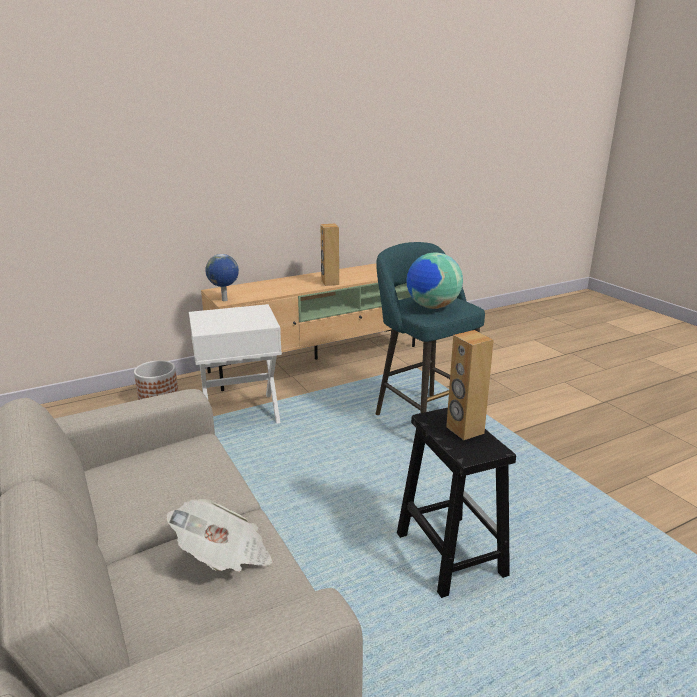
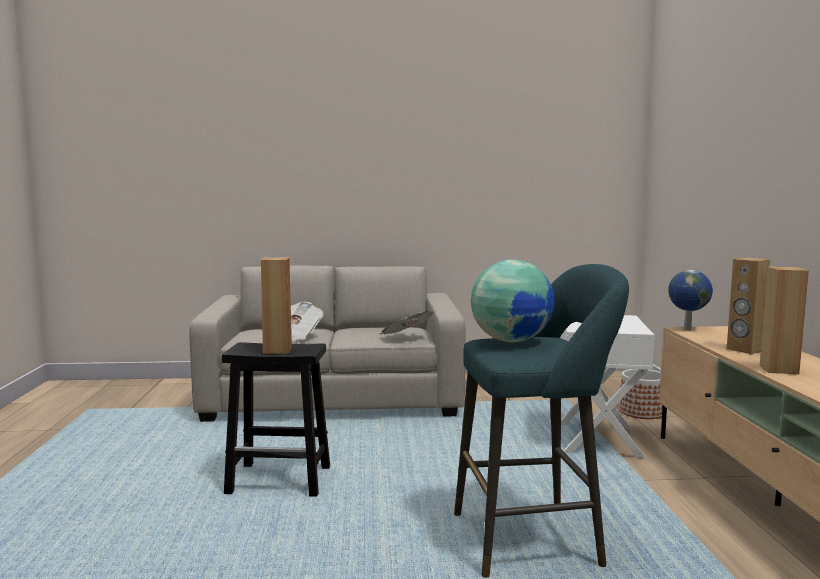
camera: 115 degrees right, 15 degrees down
none -> newspaper [380,311,434,335]
none -> brown speaker [727,258,770,354]

